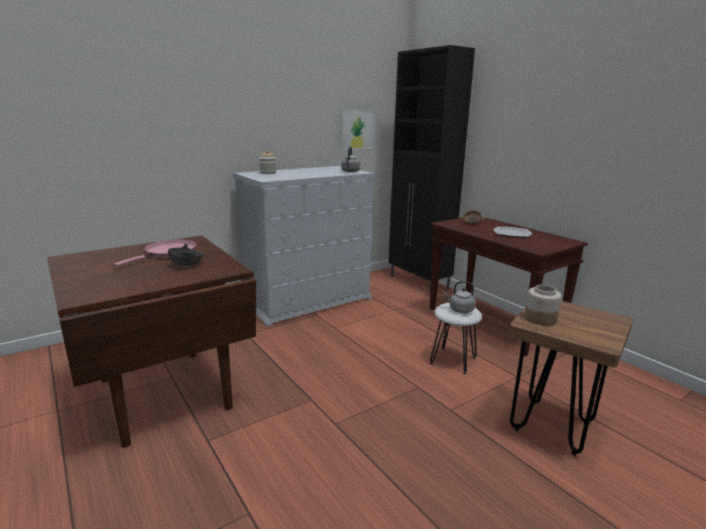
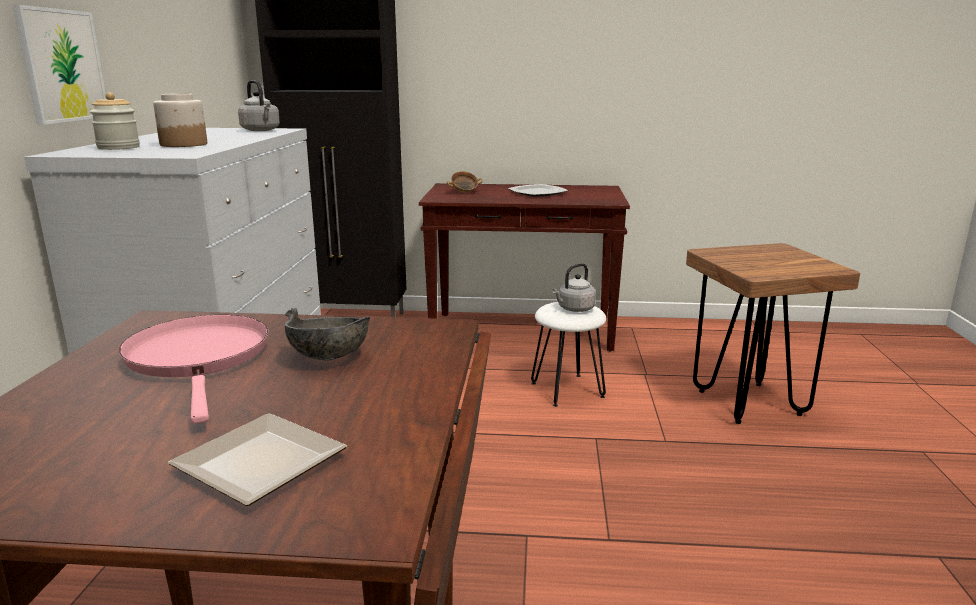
camera: 50 degrees left, 0 degrees up
picture [341,109,374,150] -> picture moved to [12,5,106,125]
jar [525,285,562,326] -> jar moved to [153,93,207,147]
none -> plate [168,413,347,506]

